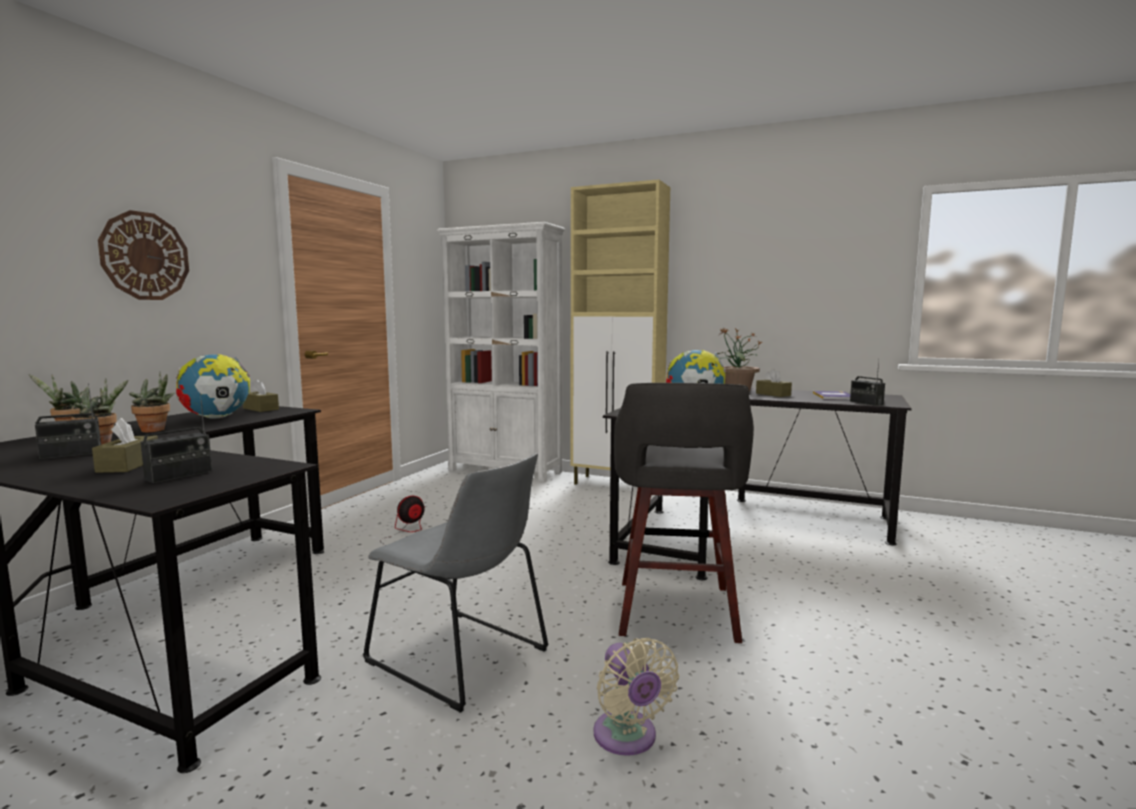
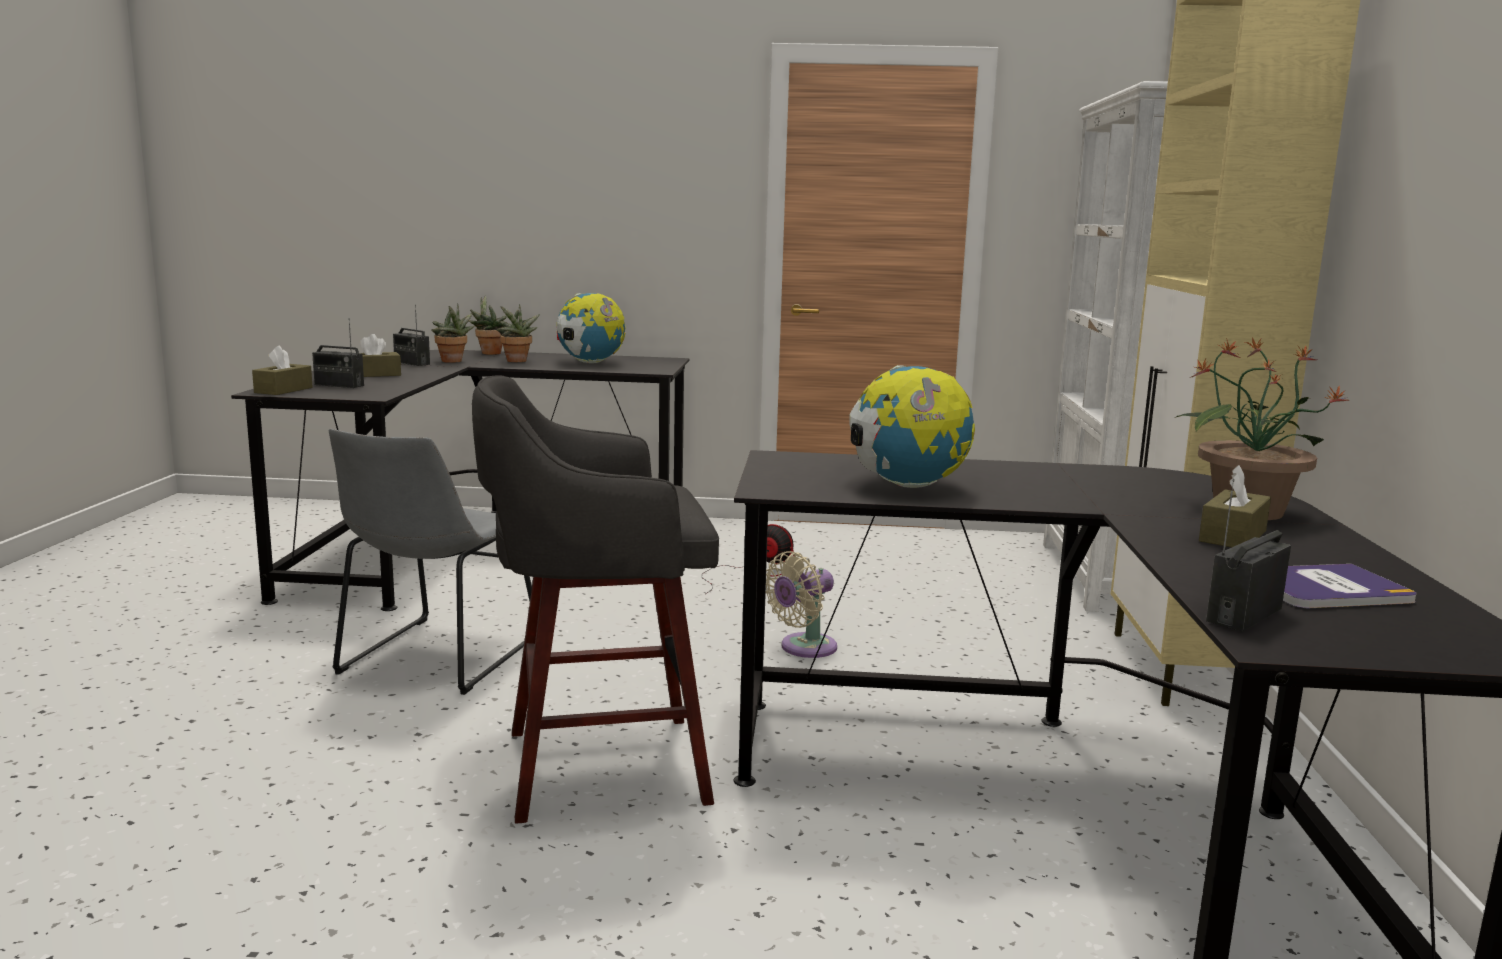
camera: 70 degrees right, 5 degrees up
wall clock [98,210,189,300] -> none
brown tissue box [243,379,279,412] -> brown tissue box moved to [252,345,313,395]
beige fan [594,638,679,756] -> beige fan moved to [766,551,837,658]

